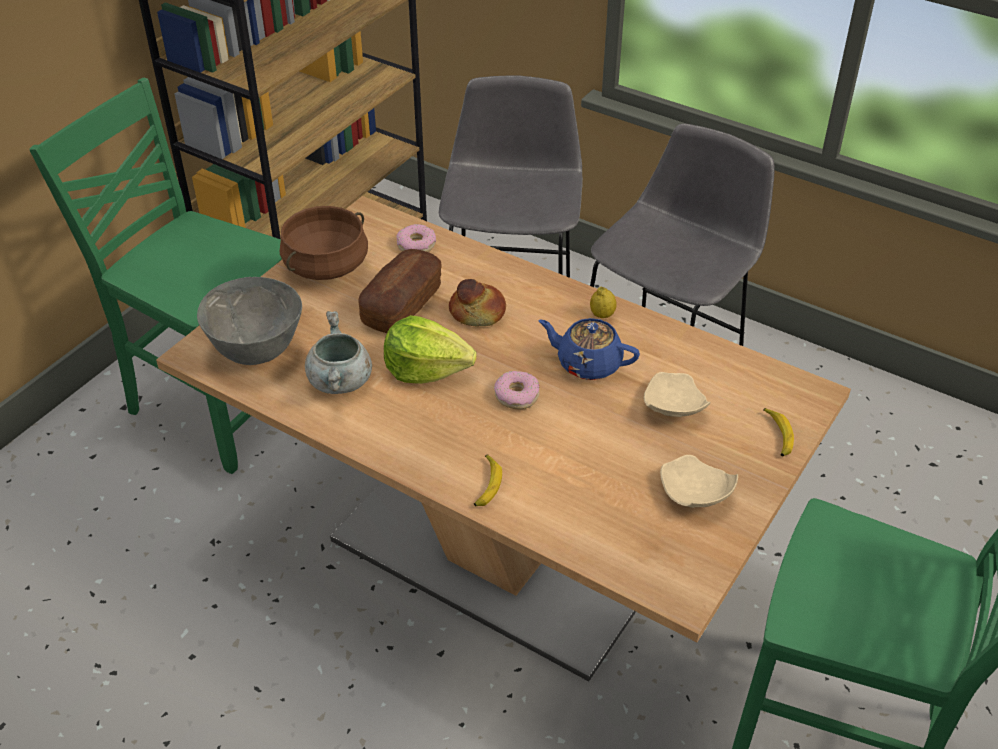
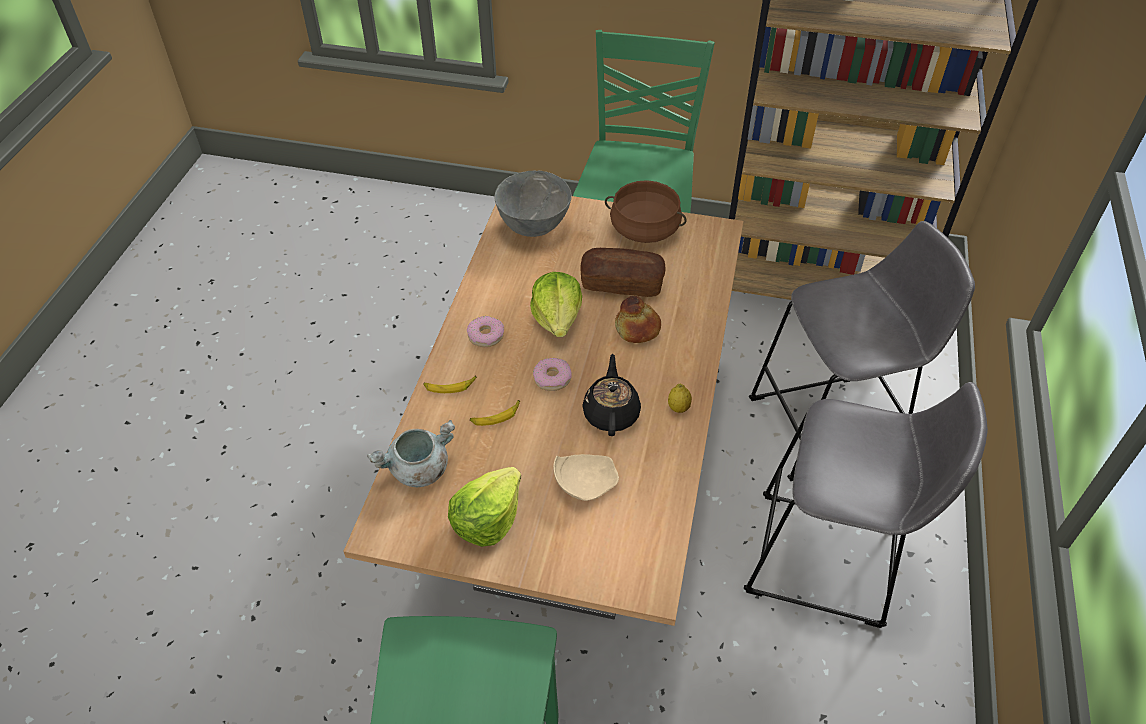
camera: 70 degrees right, 5 degrees up
grey cooking pot [305,311,372,394] -> grey cooking pot moved to [367,420,455,487]
donut [396,224,436,252] -> donut moved to [467,316,504,347]
blue teapot [538,318,640,380] -> black teapot [582,354,641,436]
beige plate [660,455,738,508] -> lettuce [448,467,521,547]
banana [763,408,794,456] -> banana moved to [470,400,520,426]

